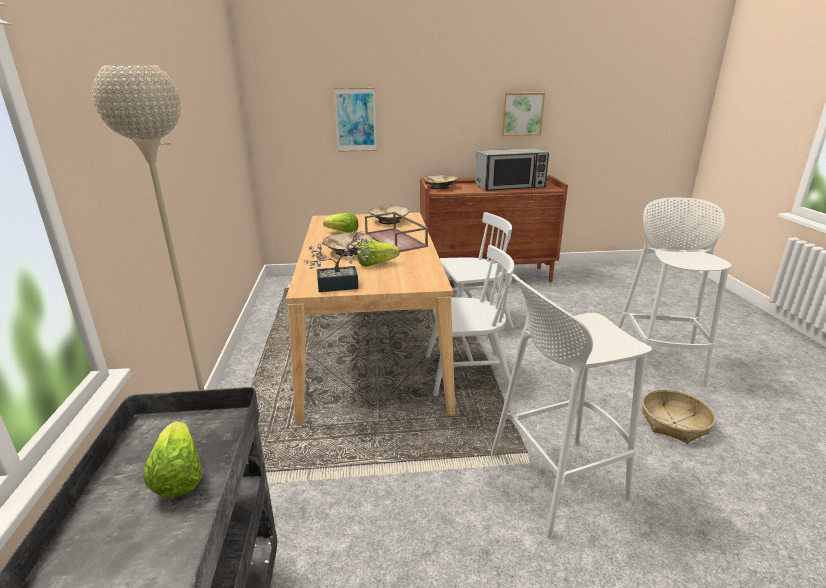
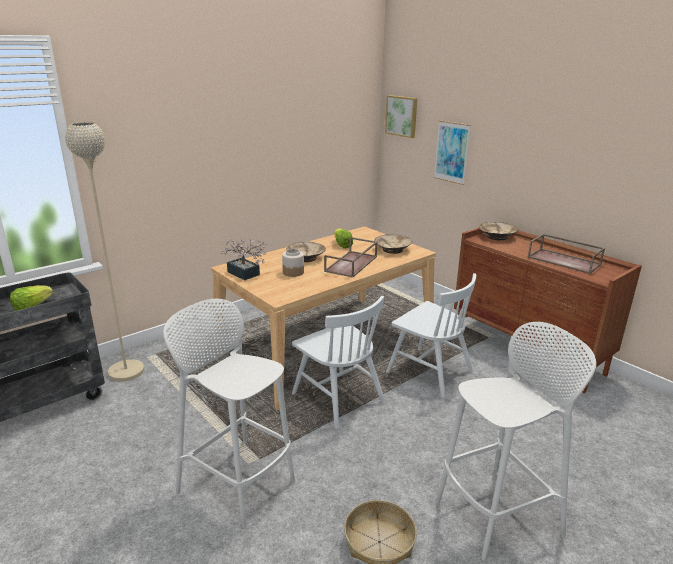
camera: 55 degrees right, 0 degrees up
lettuce [357,241,399,266] -> jar [282,249,304,277]
microwave [475,148,549,191] -> brown tray [528,234,605,274]
picture [501,93,545,136] -> picture moved to [385,95,417,138]

